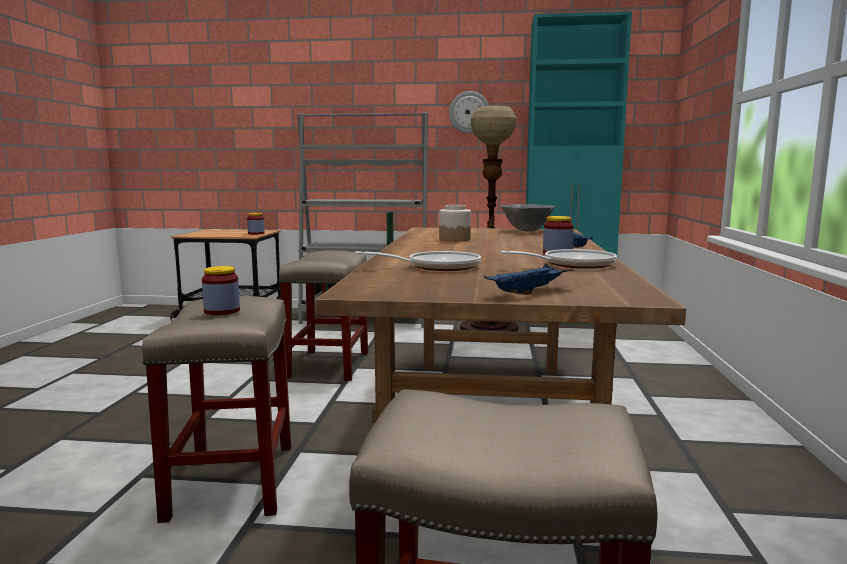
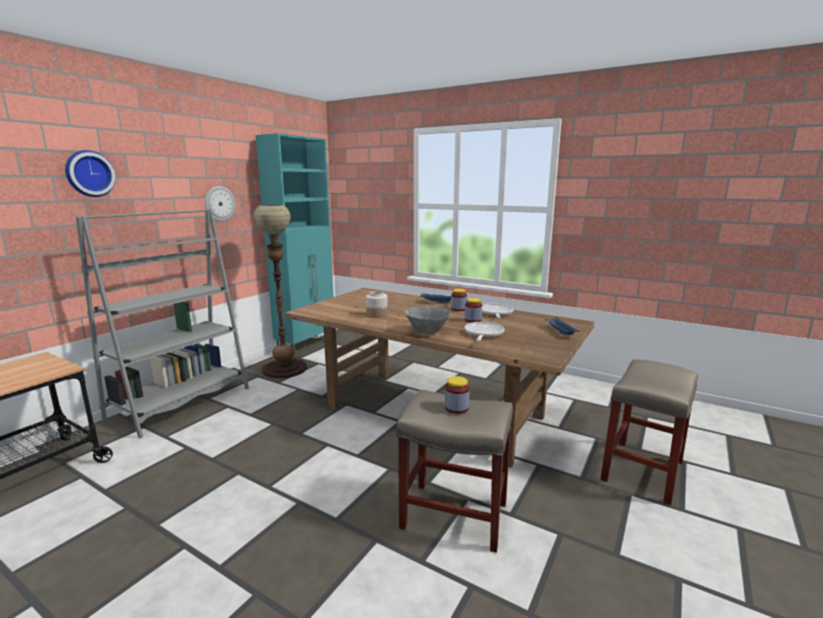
camera: 65 degrees left, 5 degrees up
jar [247,213,265,235] -> jar moved to [465,298,482,322]
beige stool [279,250,368,381] -> none
grey bowl [501,204,555,232] -> grey bowl moved to [404,306,450,334]
none -> wall clock [65,150,116,197]

